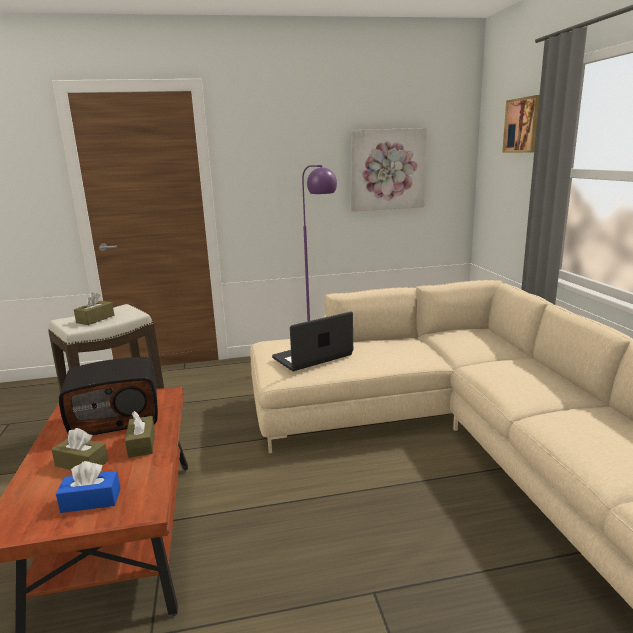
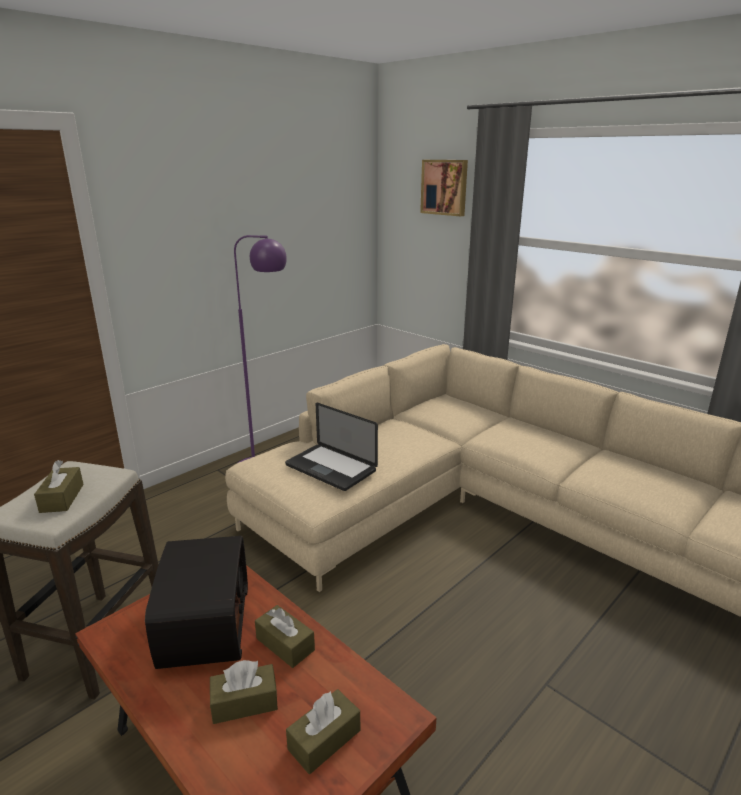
camera: 35 degrees left, 5 degrees up
blue tissue box [56,461,121,513] -> brown tissue box [286,689,360,774]
radio [59,357,158,435] -> radio turned 45 degrees counterclockwise [145,536,248,669]
laptop [272,311,353,371] -> laptop turned 75 degrees counterclockwise [285,403,378,491]
picture [350,128,427,211] -> none

